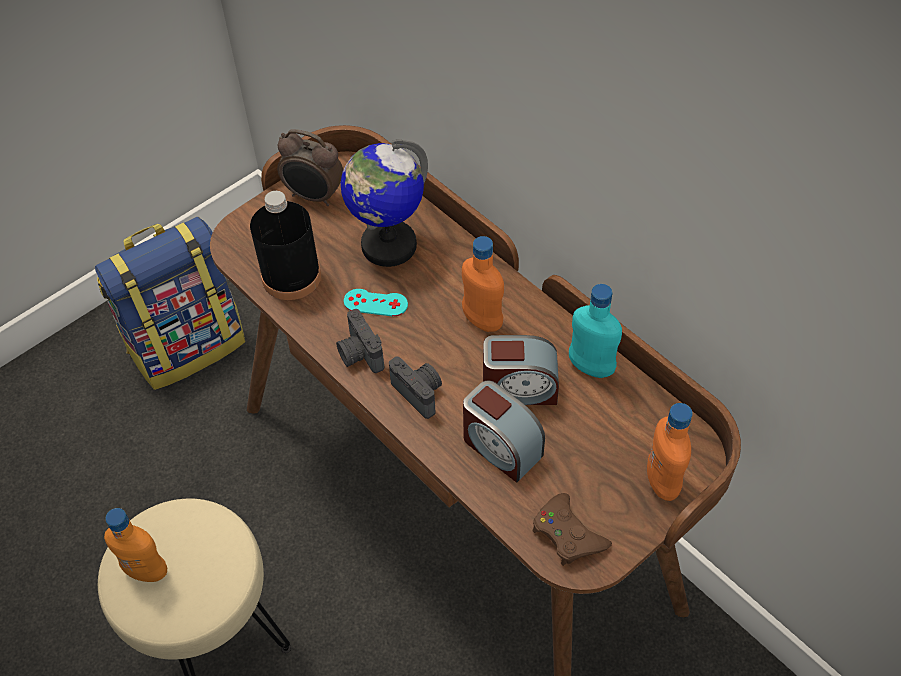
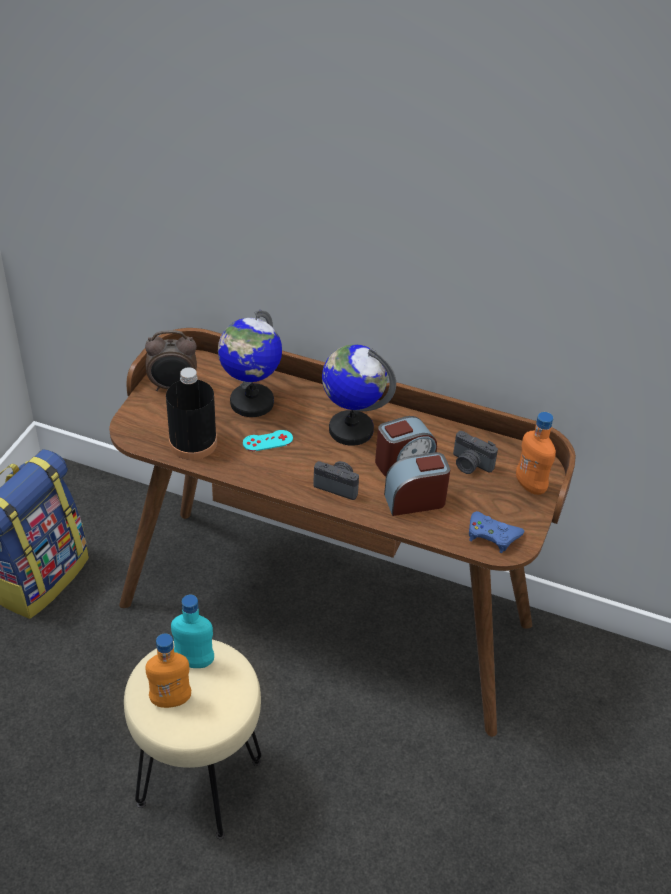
camera: 30 degrees left, 10 degrees down
camera [336,309,384,373] -> camera moved to [453,431,498,474]
orange bottle [462,236,504,332] -> globe [322,344,396,446]
alarm clock [463,381,545,483] -> alarm clock turned 150 degrees clockwise [384,452,450,516]
brown game controller [533,493,612,566] -> blue game controller [469,511,524,553]
turquoise bottle [569,284,622,378] -> turquoise bottle moved to [171,595,214,668]

